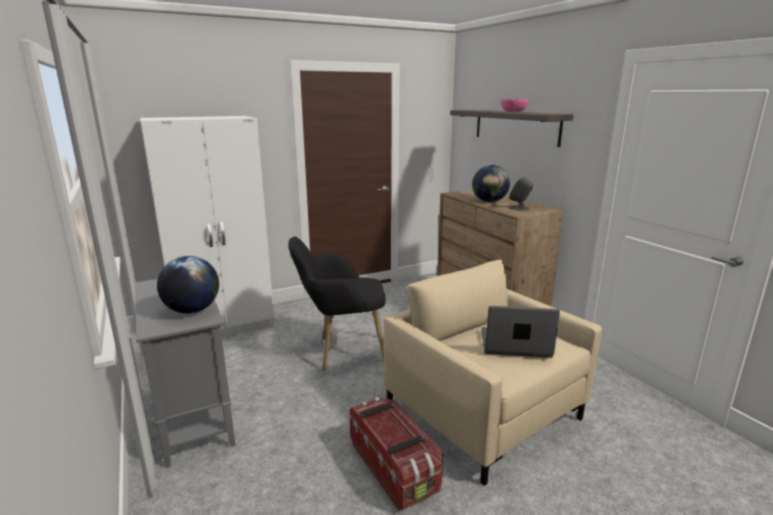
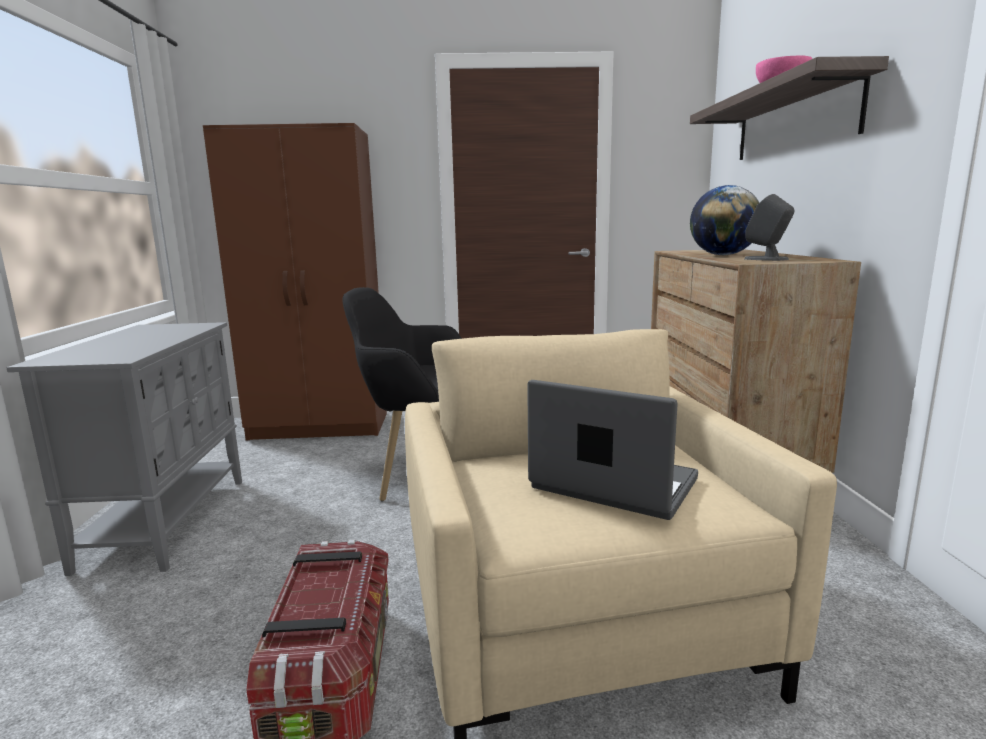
camera: 25 degrees right, 5 degrees down
white wardrobe [140,116,274,336] -> brown wardrobe [203,123,387,440]
globe [157,256,219,314] -> none

